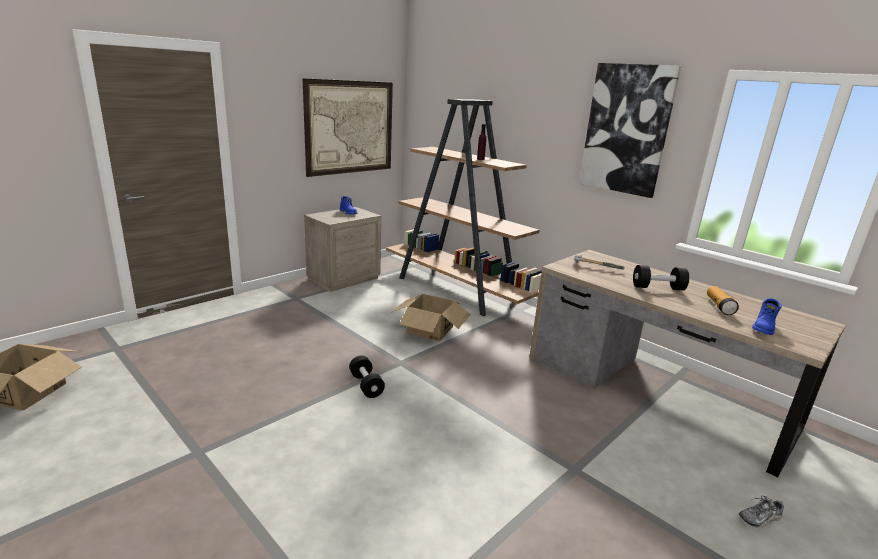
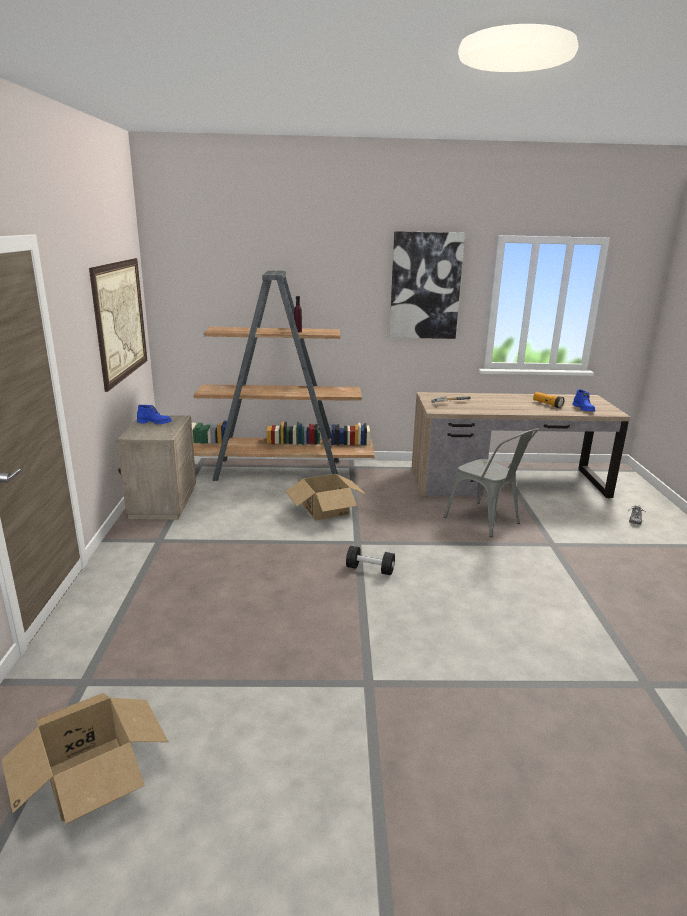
camera: 45 degrees left, 0 degrees up
black dumbbell [633,265,689,290] -> none
none -> grey chair [444,429,539,537]

